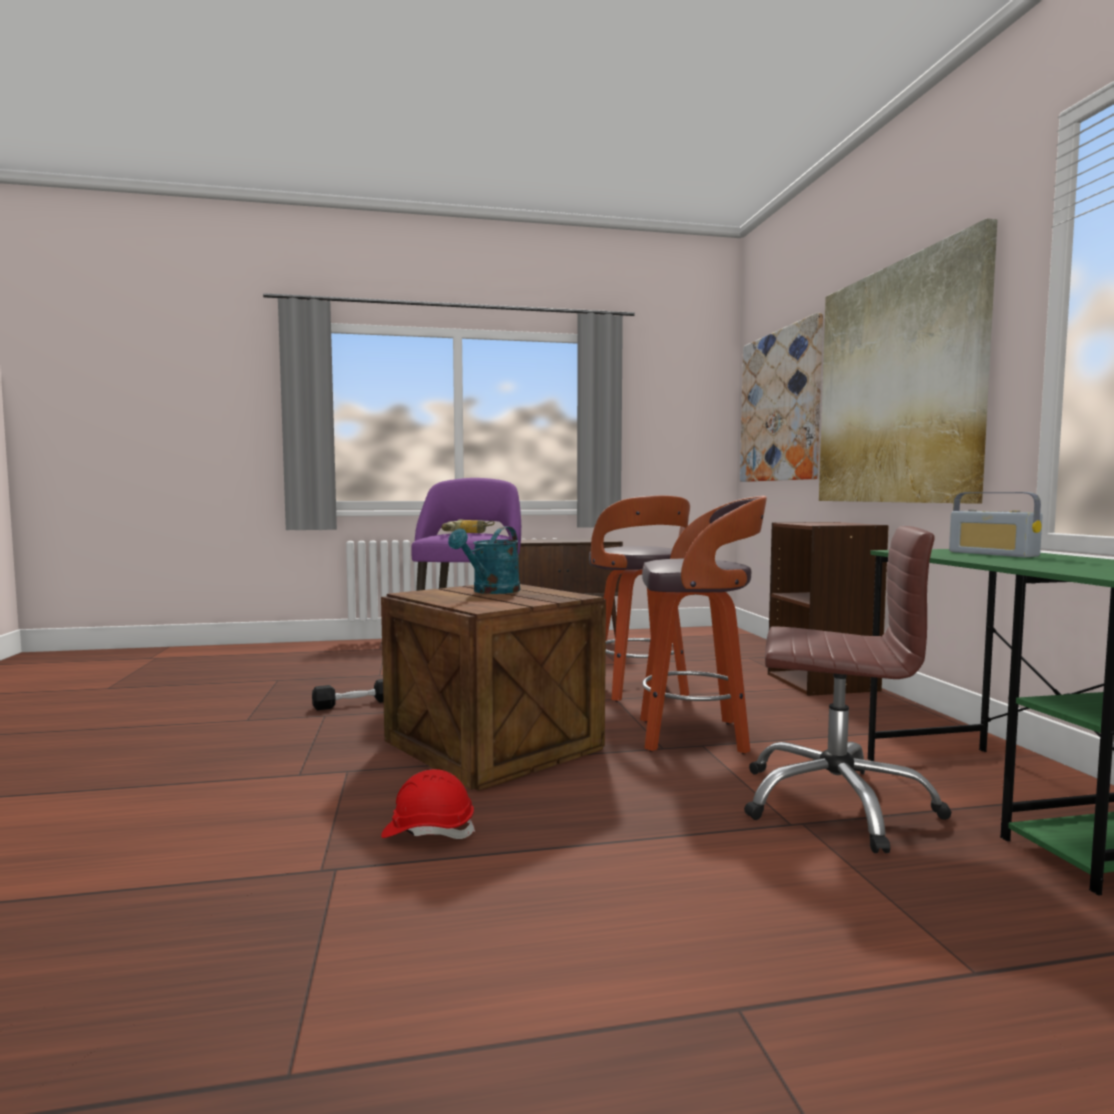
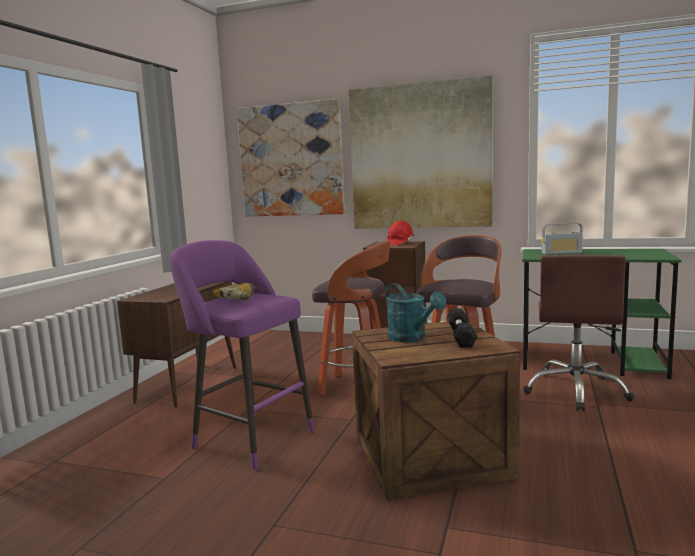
camera: 60 degrees left, 5 degrees up
black dumbbell [312,679,384,710] -> black dumbbell moved to [447,308,478,348]
red hard hat [381,769,476,839] -> red hard hat moved to [386,221,414,245]
brown office chair [744,526,952,853] -> brown office chair turned 150 degrees clockwise [523,255,634,411]

